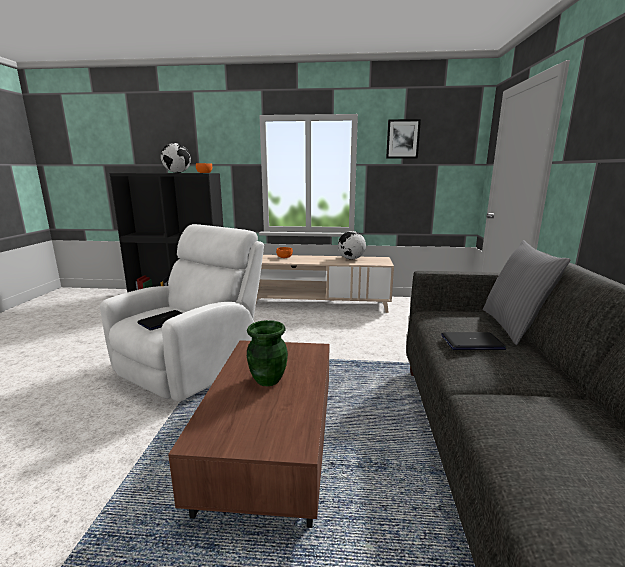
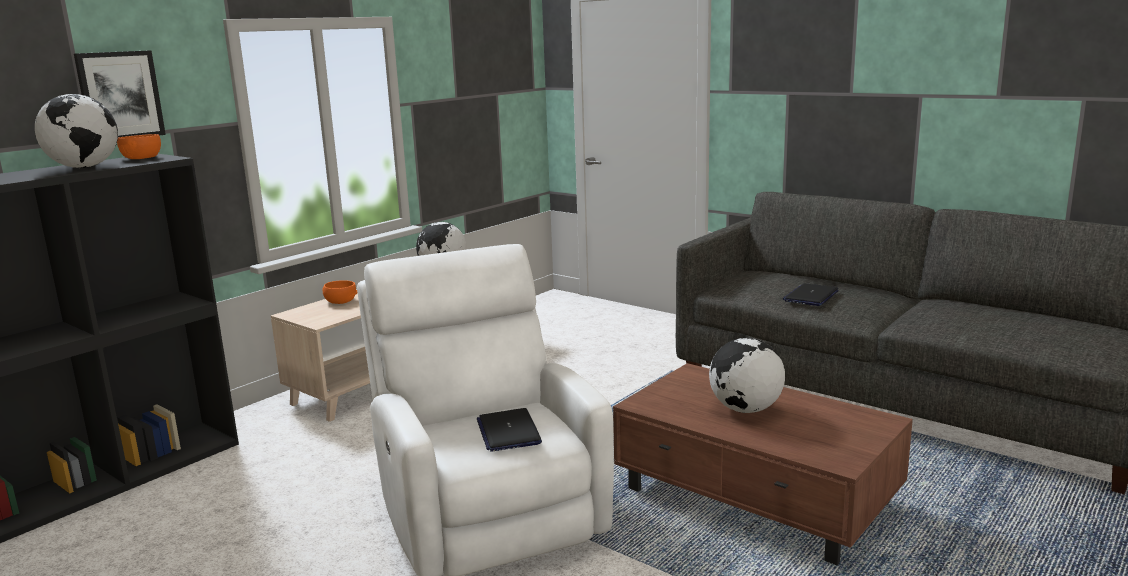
camera: 55 degrees left, 0 degrees up
green vase [247,320,288,386] -> globe [709,338,785,413]
picture [386,119,421,159] -> picture moved to [74,50,166,137]
grey pillow [483,240,571,345] -> none

